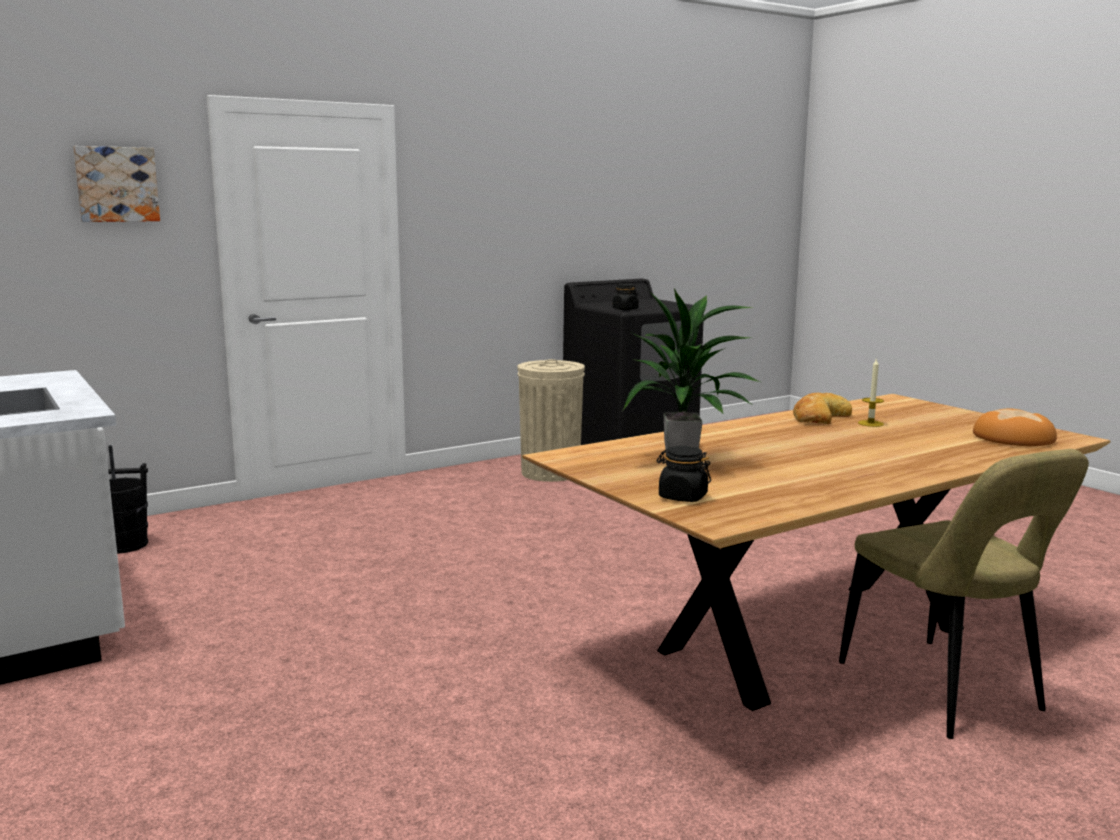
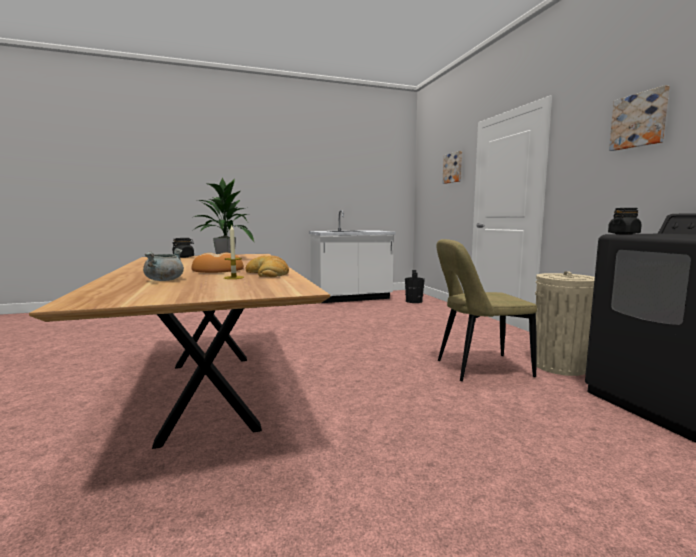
camera: 105 degrees right, 5 degrees down
beige chair [839,449,1089,739] -> beige chair moved to [437,239,537,381]
bread [973,408,1057,446] -> bread moved to [192,253,244,273]
none -> grey cooking pot [143,248,184,281]
none -> picture [609,85,670,151]

